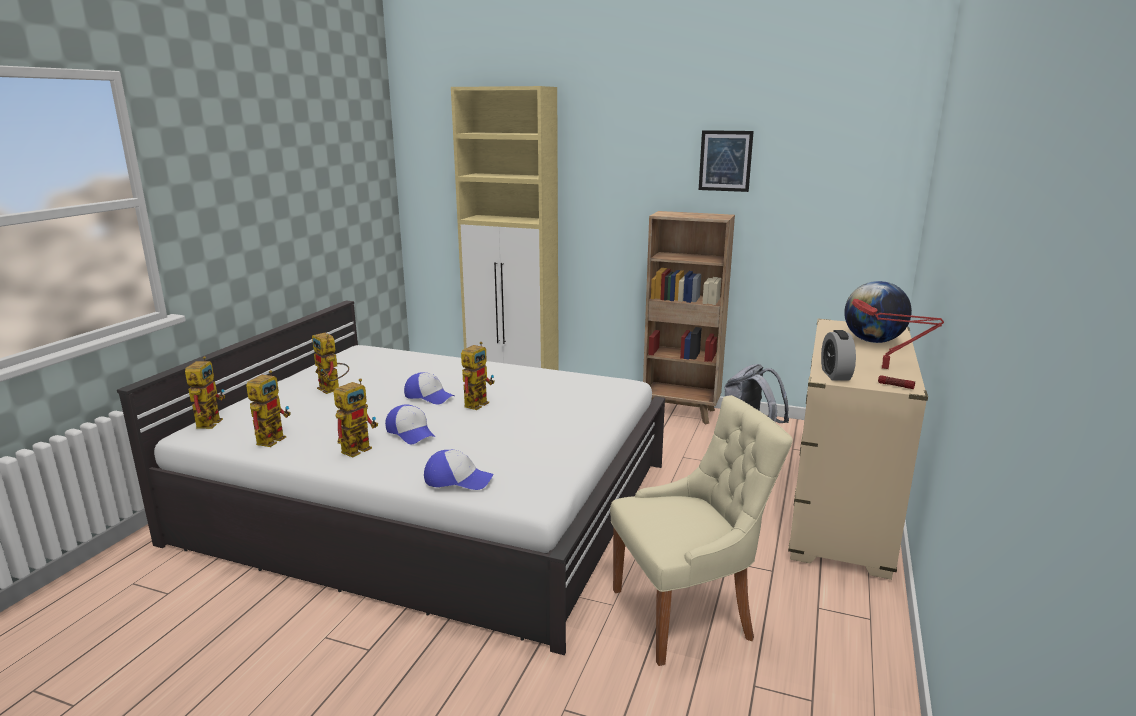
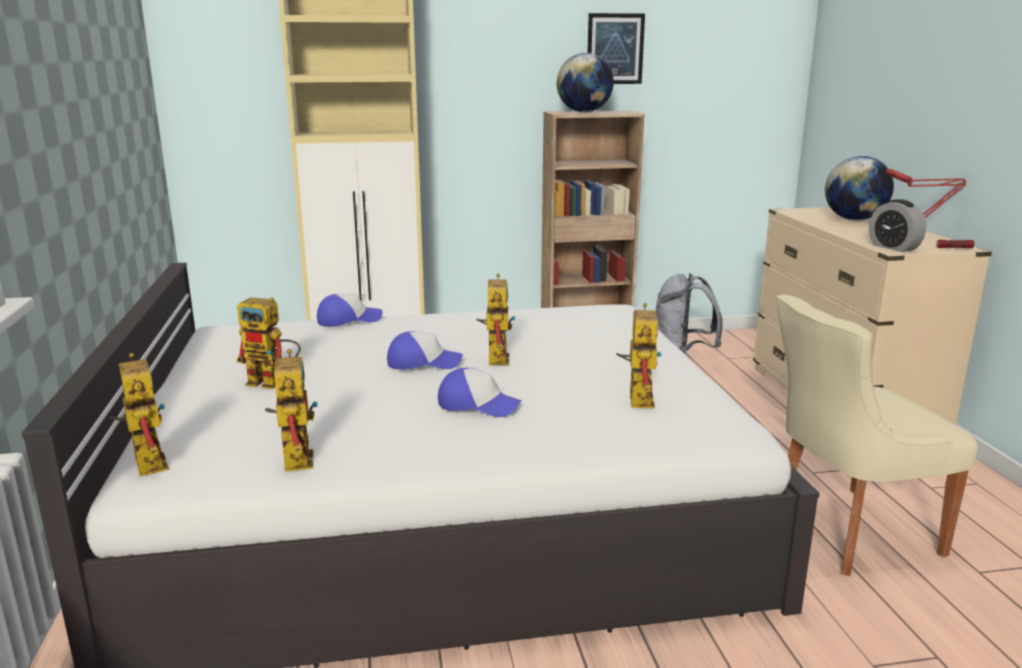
camera: 30 degrees left, 0 degrees up
toy robot [334,379,378,457] -> toy robot moved to [616,303,662,408]
cap [424,450,493,490] -> cap moved to [317,293,382,327]
beige chair [610,395,793,666] -> beige chair turned 150 degrees counterclockwise [775,295,978,576]
none -> globe [557,53,614,112]

